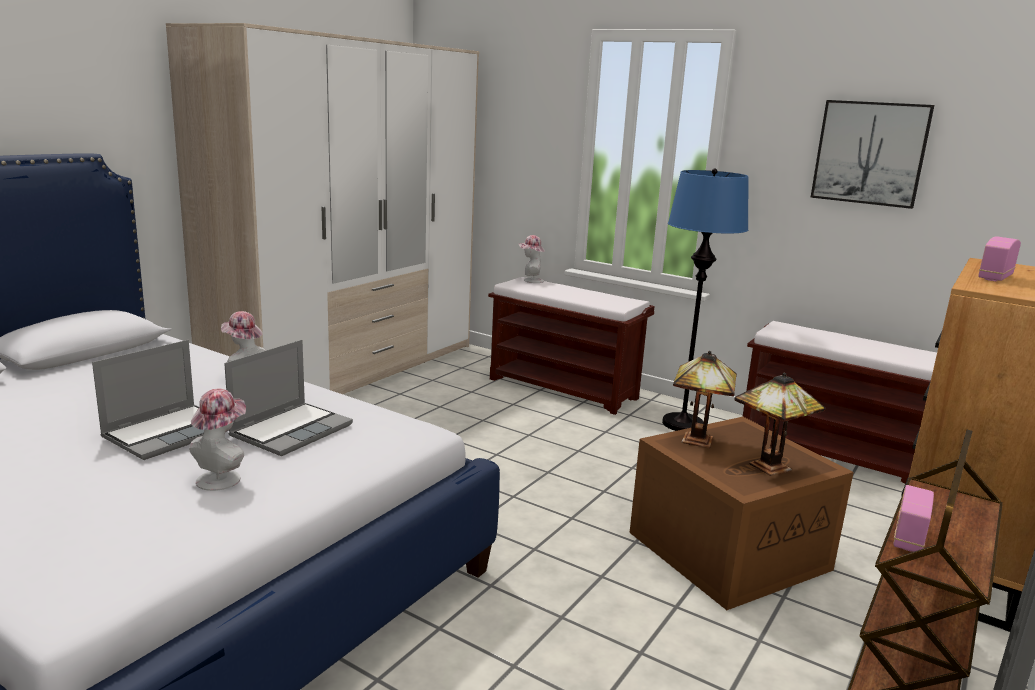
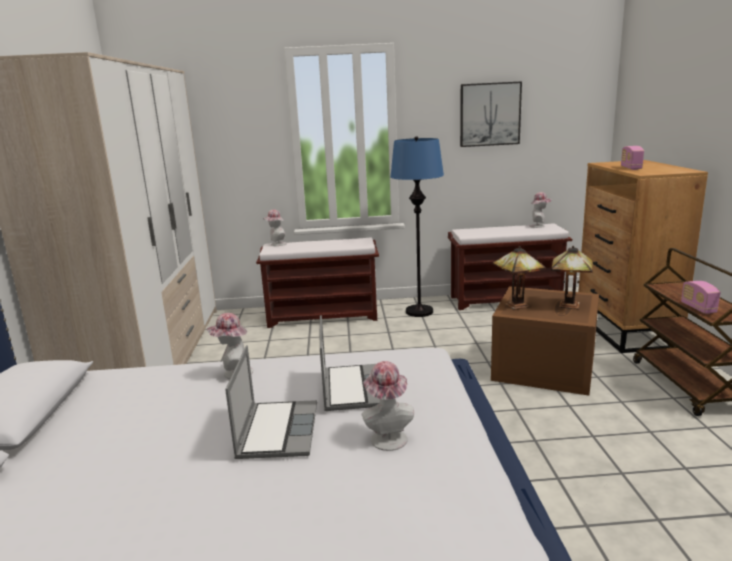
camera: 35 degrees left, 0 degrees up
none -> hat [529,192,552,228]

